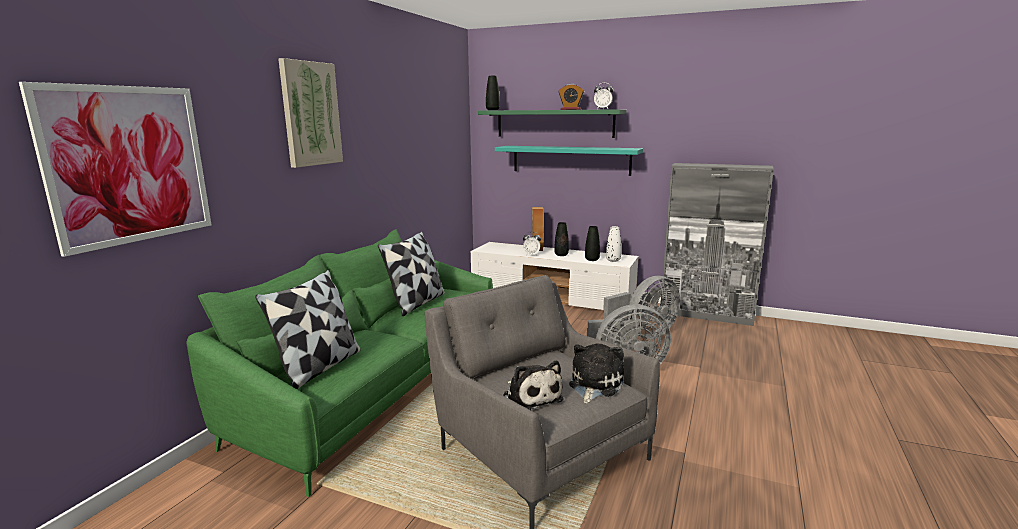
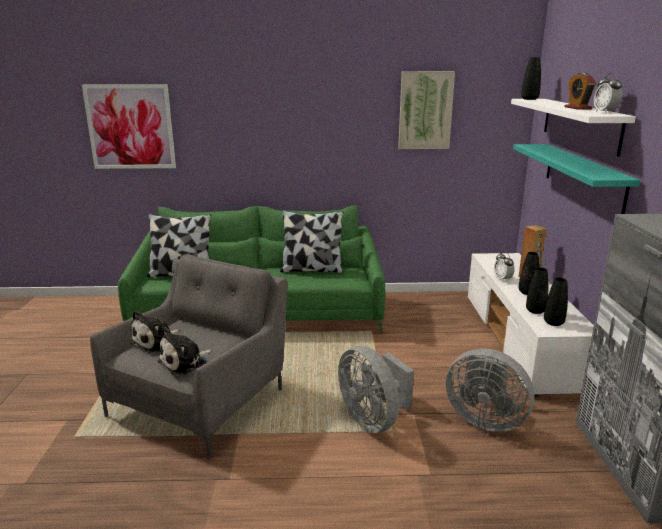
camera: 65 degrees right, 5 degrees up
picture [278,58,343,168] -> picture moved to [398,71,455,149]
green shelf [478,109,626,138] -> white shelf [511,99,636,157]
plush toy [569,343,624,404] -> plush toy turned 135 degrees clockwise [158,327,212,375]
white vase [606,226,621,262] -> black vase [544,278,568,326]

